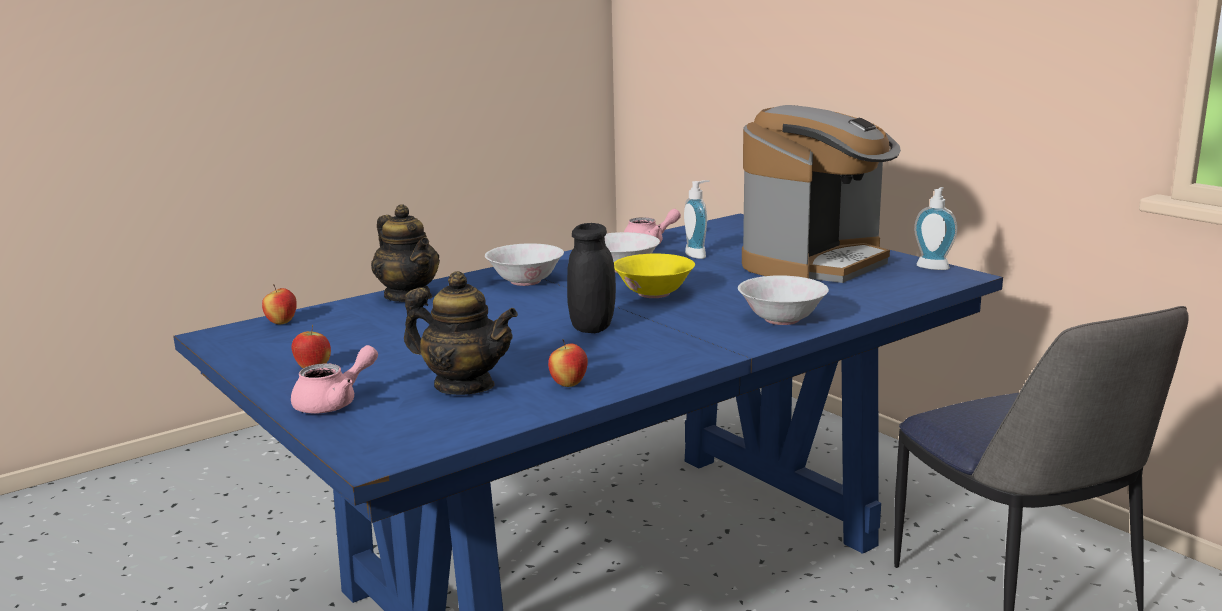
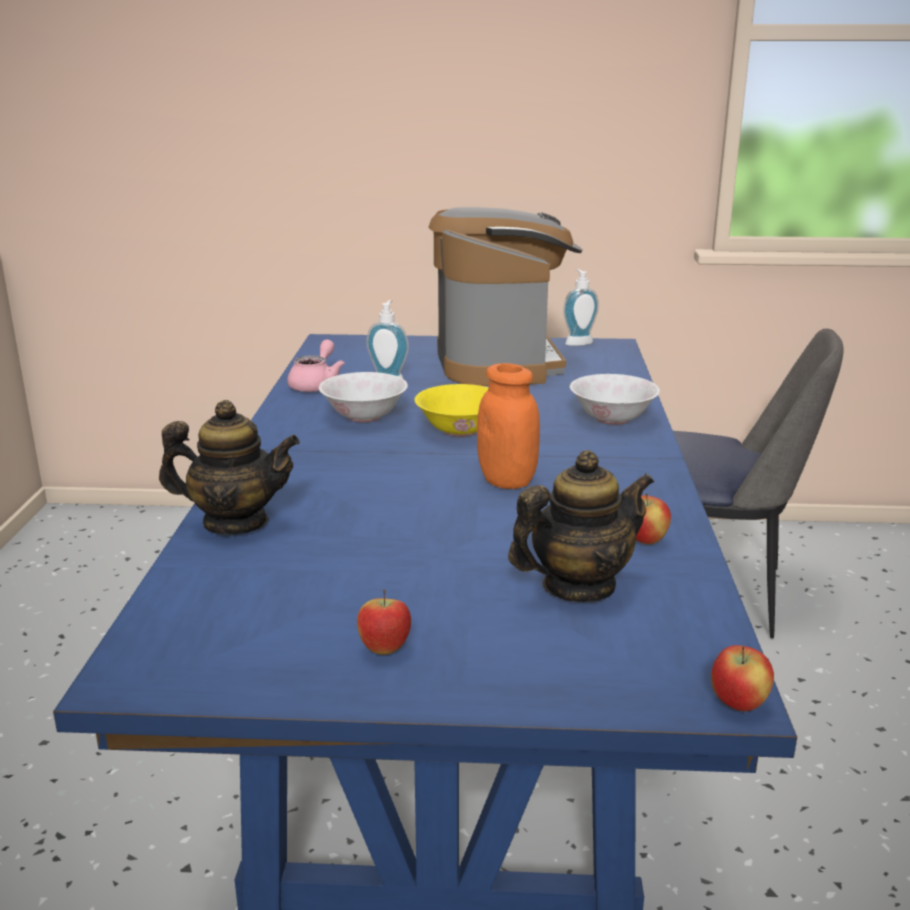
camera: 50 degrees left, 5 degrees up
apple [262,284,297,324] -> apple moved to [711,645,774,711]
pink teapot [291,345,378,414] -> none
white bowl [485,243,564,286] -> none
black jar [567,223,616,333] -> orange jar [477,363,540,489]

